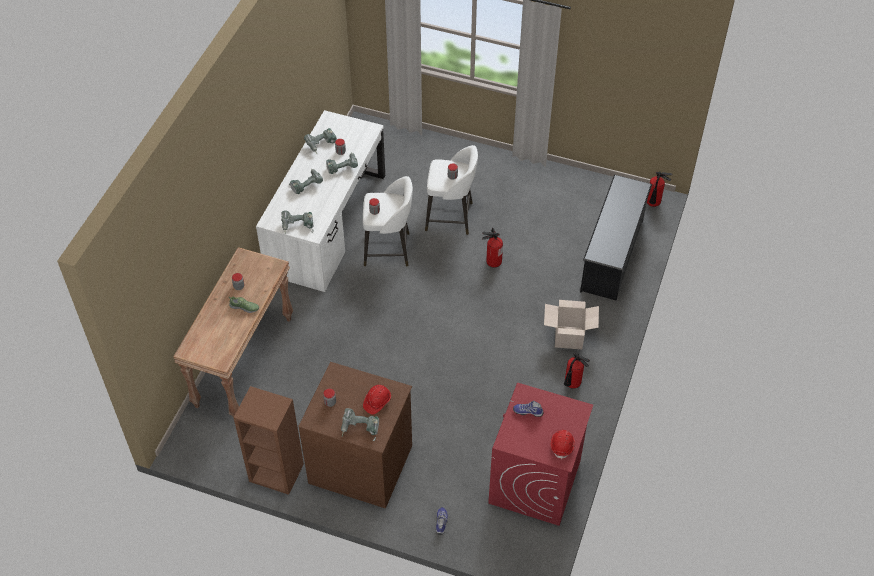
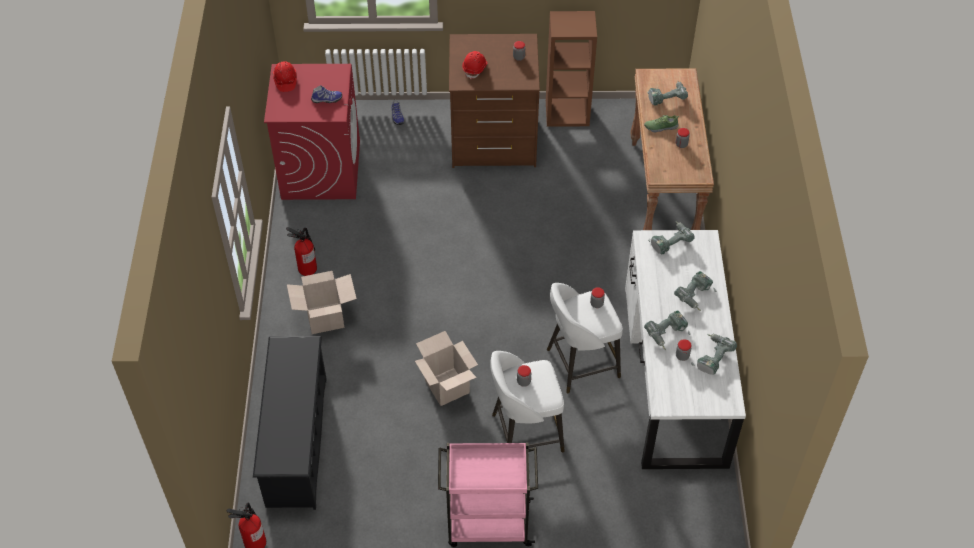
camera: 160 degrees right, 0 degrees up
power drill [341,408,379,441] -> power drill moved to [647,81,688,106]
fire extinguisher [482,228,503,268] -> cardboard box [415,331,478,406]
none -> pink cart [438,443,538,547]

